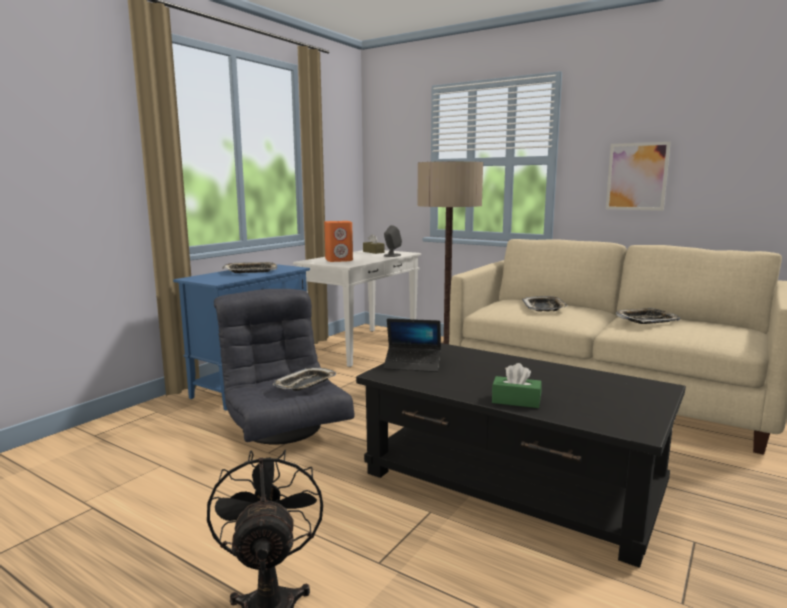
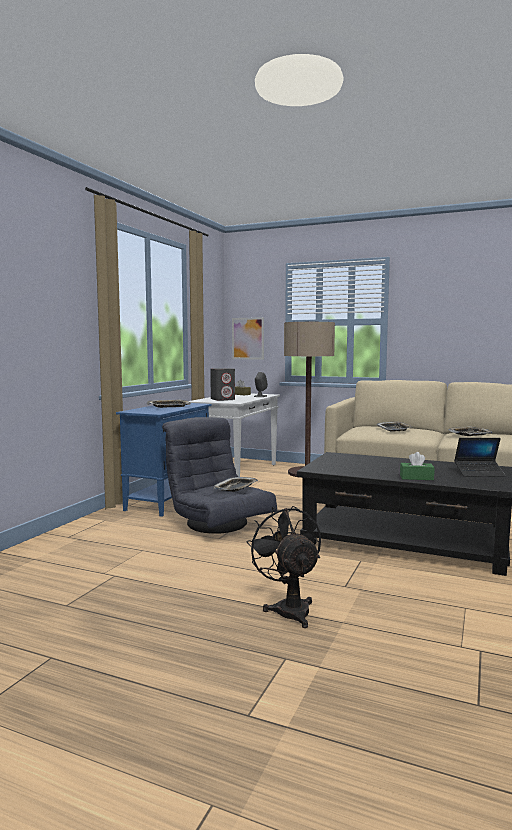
camera: 10 degrees left, 5 degrees down
orange speaker [324,221,353,262] -> grey speaker [210,368,235,401]
laptop [383,318,441,372] -> laptop moved to [454,438,506,477]
picture [606,142,671,211] -> picture moved to [232,317,264,360]

